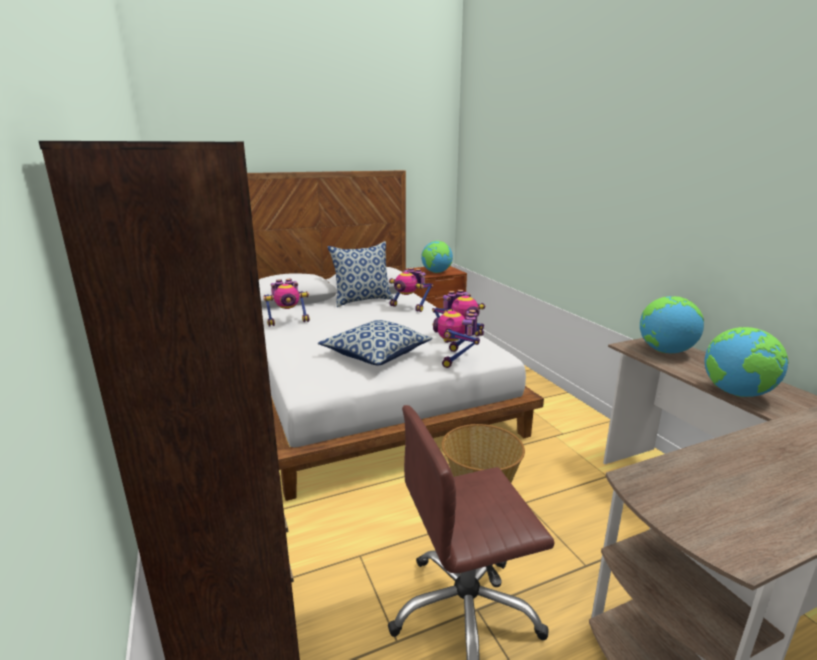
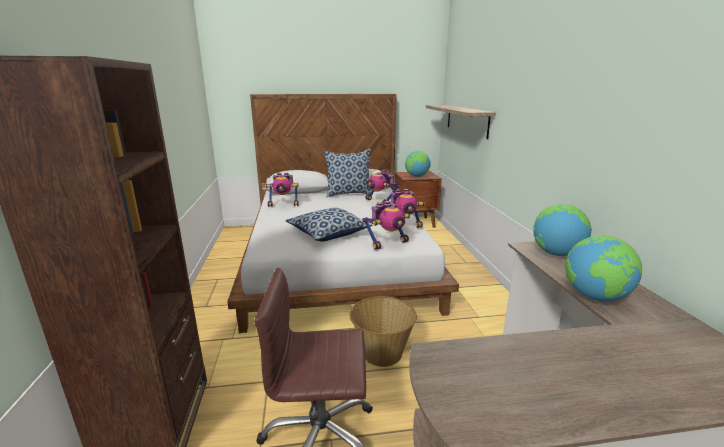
camera: 15 degrees right, 0 degrees up
toy robot [433,310,484,368] -> toy robot turned 150 degrees counterclockwise [362,201,410,250]
none -> shelf [426,105,496,139]

